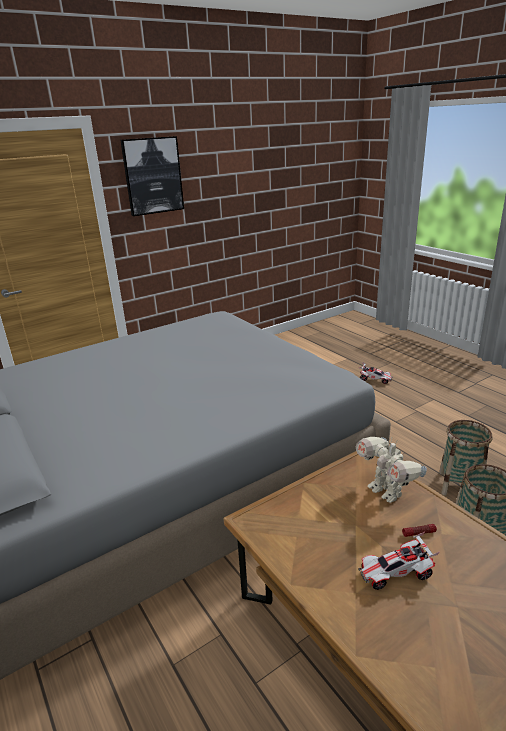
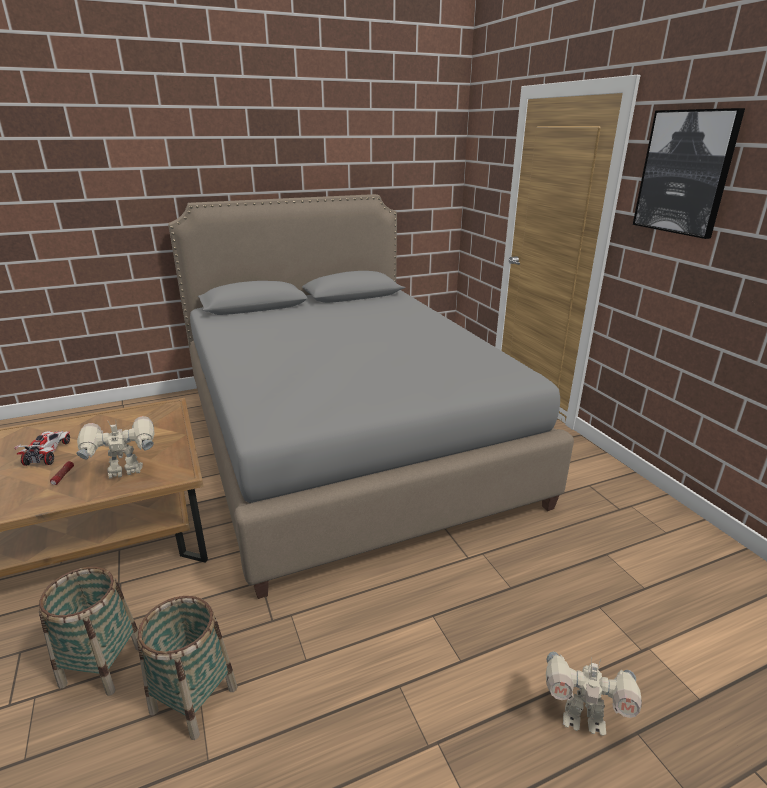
camera: 100 degrees right, 0 degrees up
toy car [359,362,393,384] -> toy robot [546,652,642,736]

